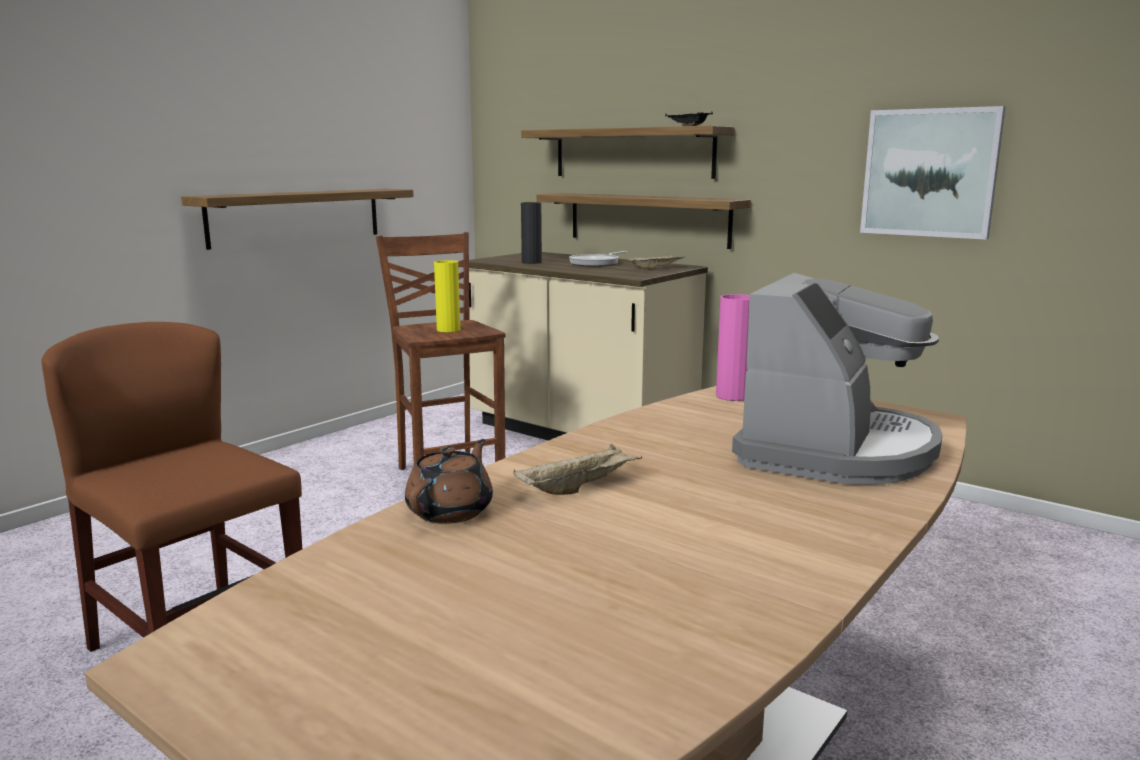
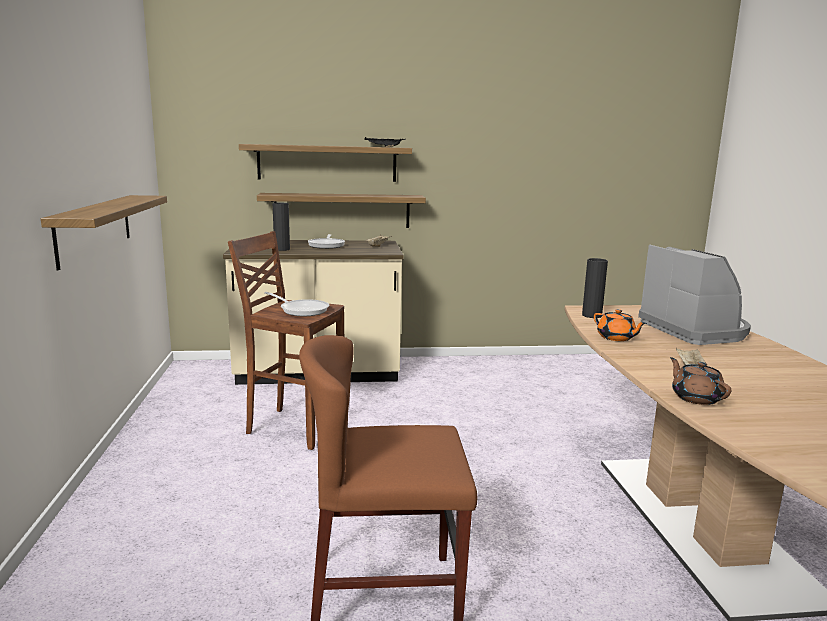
camera: 45 degrees left, 0 degrees up
yellow vase [434,260,460,333] -> frying pan [264,292,329,316]
pink vase [716,294,750,401] -> black vase [582,258,608,318]
picture [860,106,1006,240] -> none
none -> orange teapot [594,309,647,341]

